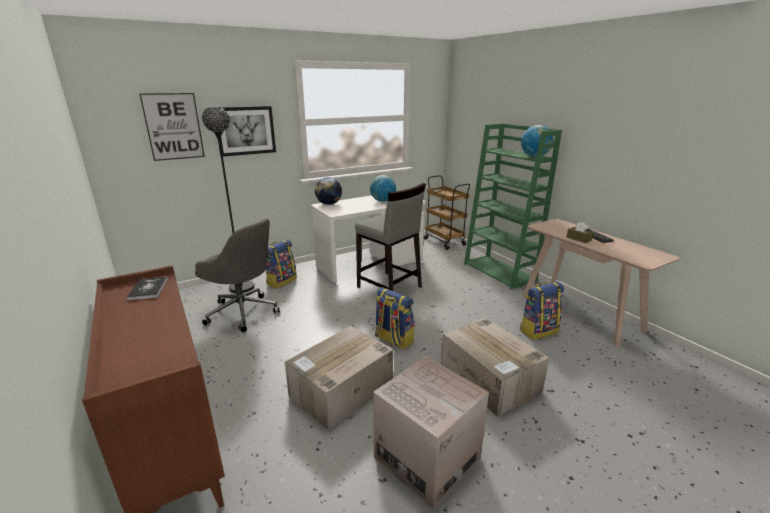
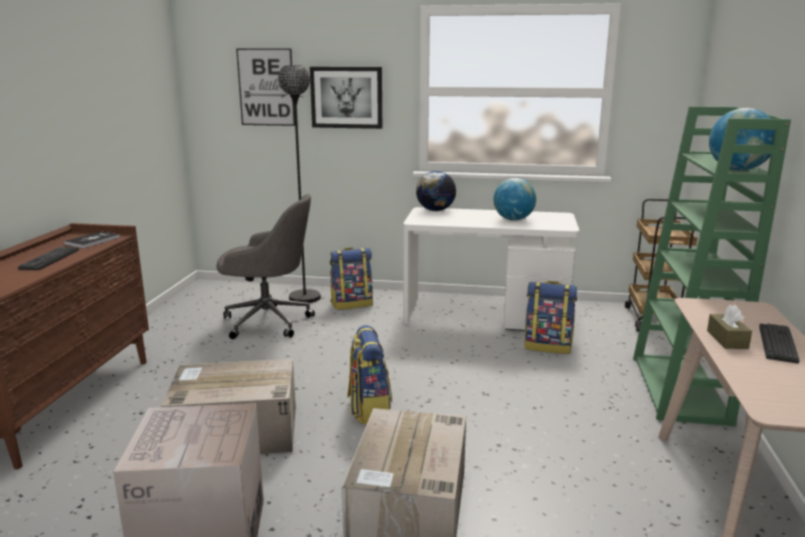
camera: 40 degrees right, 5 degrees down
grey office chair [195,219,280,332] -> grey office chair turned 60 degrees counterclockwise [217,194,315,339]
grey stool [355,183,426,291] -> none
backpack [520,282,564,340] -> backpack moved to [525,281,577,354]
none -> keyboard [18,247,79,270]

